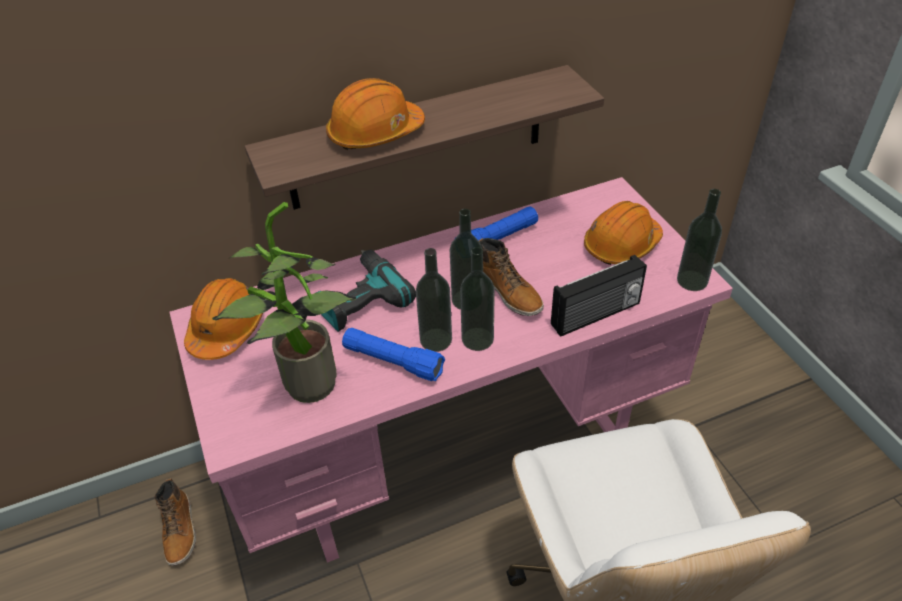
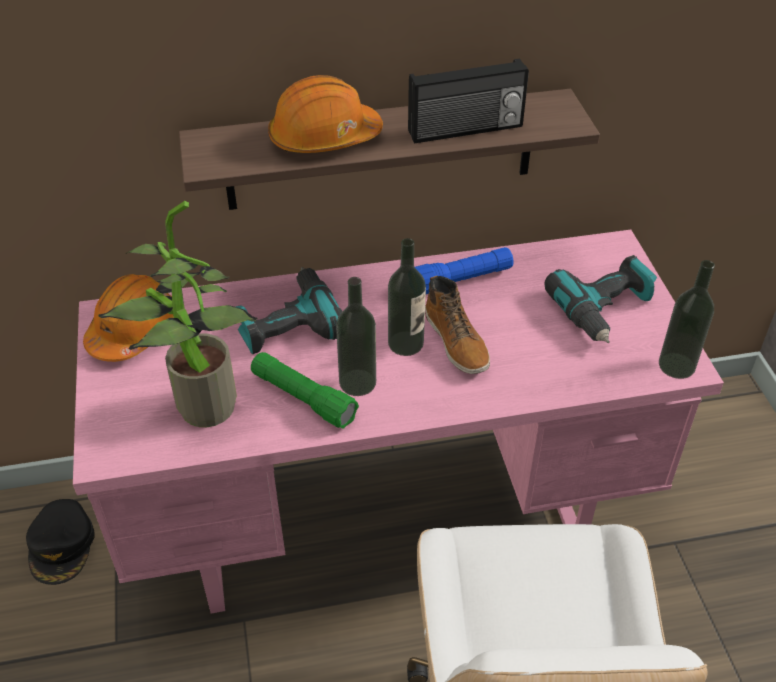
camera: 10 degrees right, 0 degrees up
boot [155,479,196,566] -> black cap [26,499,95,585]
blue flashlight [342,328,445,381] -> green flashlight [251,352,359,429]
bottle [460,247,495,351] -> none
radio [551,255,647,337] -> radio moved to [408,59,529,144]
orange hard hat [584,201,663,265] -> power drill [544,255,657,343]

